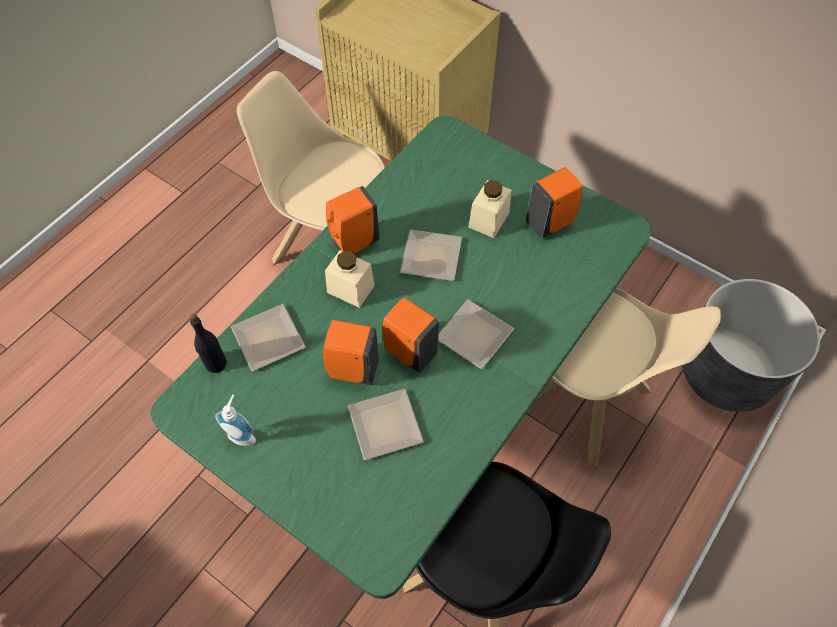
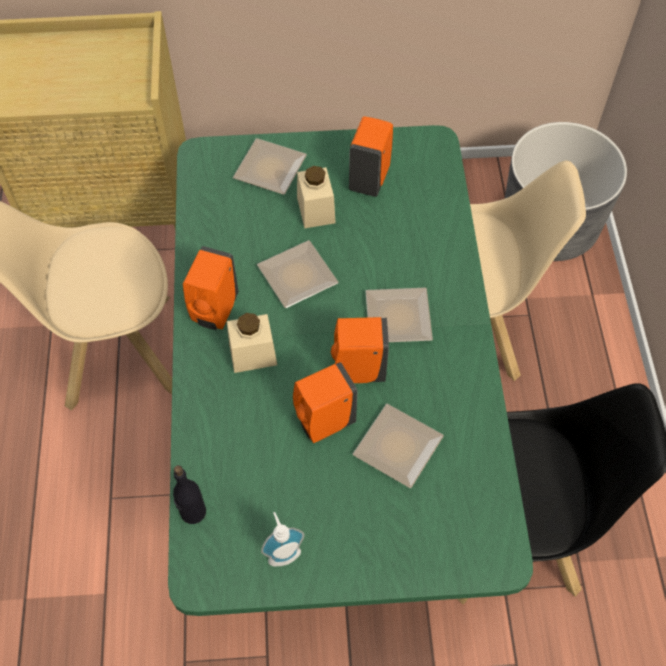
camera: 40 degrees left, 0 degrees up
plate [231,304,306,371] -> plate moved to [233,138,307,195]

